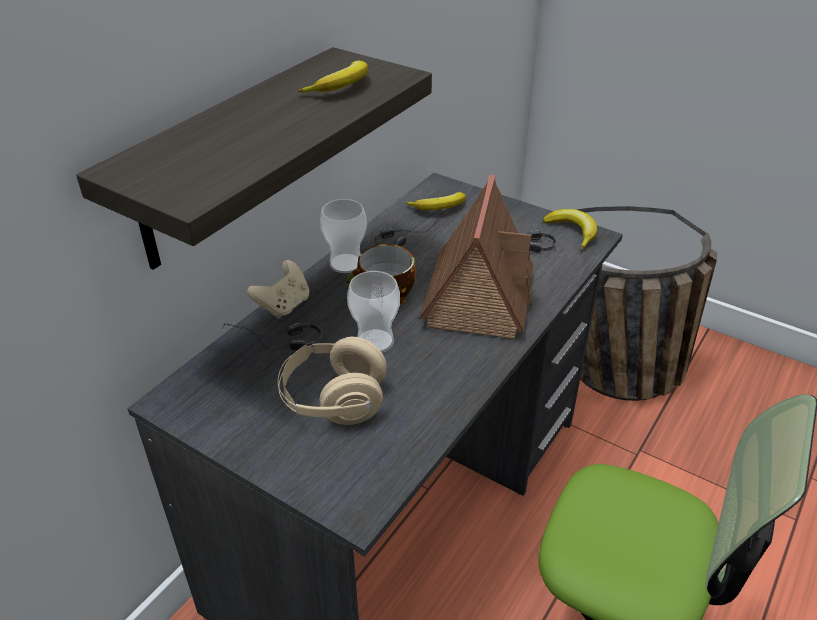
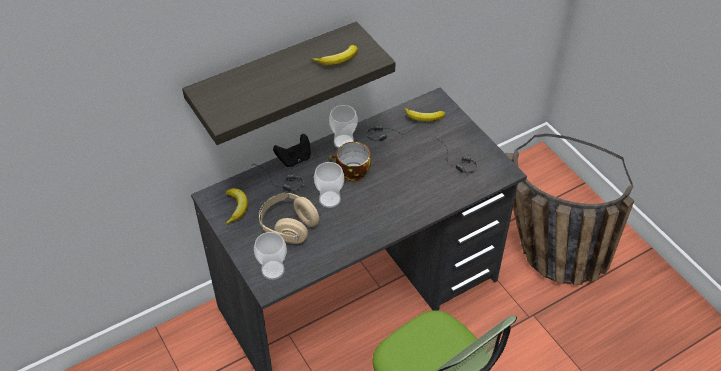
camera: 25 degrees right, 10 degrees up
beige game controller [247,260,309,319] -> black game controller [273,134,311,167]
toy house [419,175,533,339] -> none
banana [543,209,597,250] -> banana moved to [224,188,248,225]
none -> cup [254,232,287,280]

